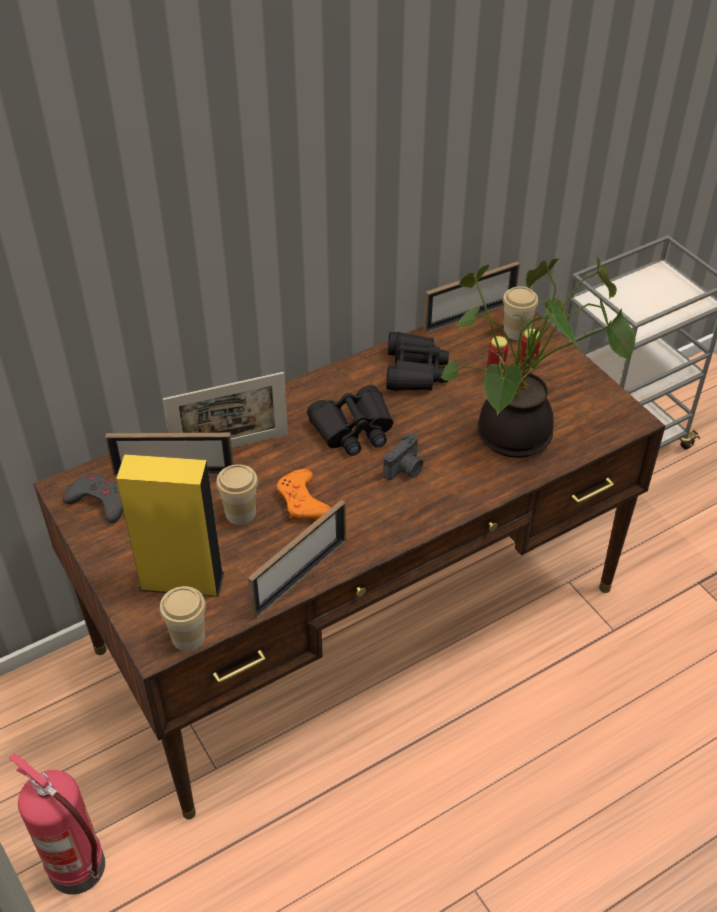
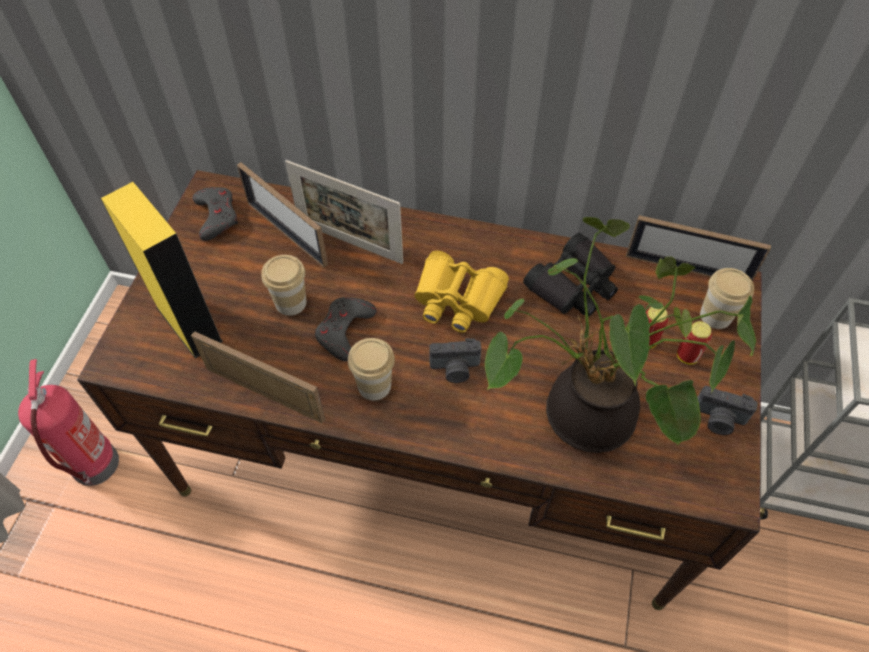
camera: 45 degrees right, 10 degrees up
cup [160,586,206,651] -> cup moved to [348,338,395,401]
picture frame [248,500,346,619] -> picture frame turned 150 degrees counterclockwise [191,331,325,424]
orange game controller [277,469,331,519] -> grey game controller [315,297,377,361]
black binoculars [307,385,393,456] -> yellow binoculars [414,251,509,333]
none -> camera [697,386,758,435]

